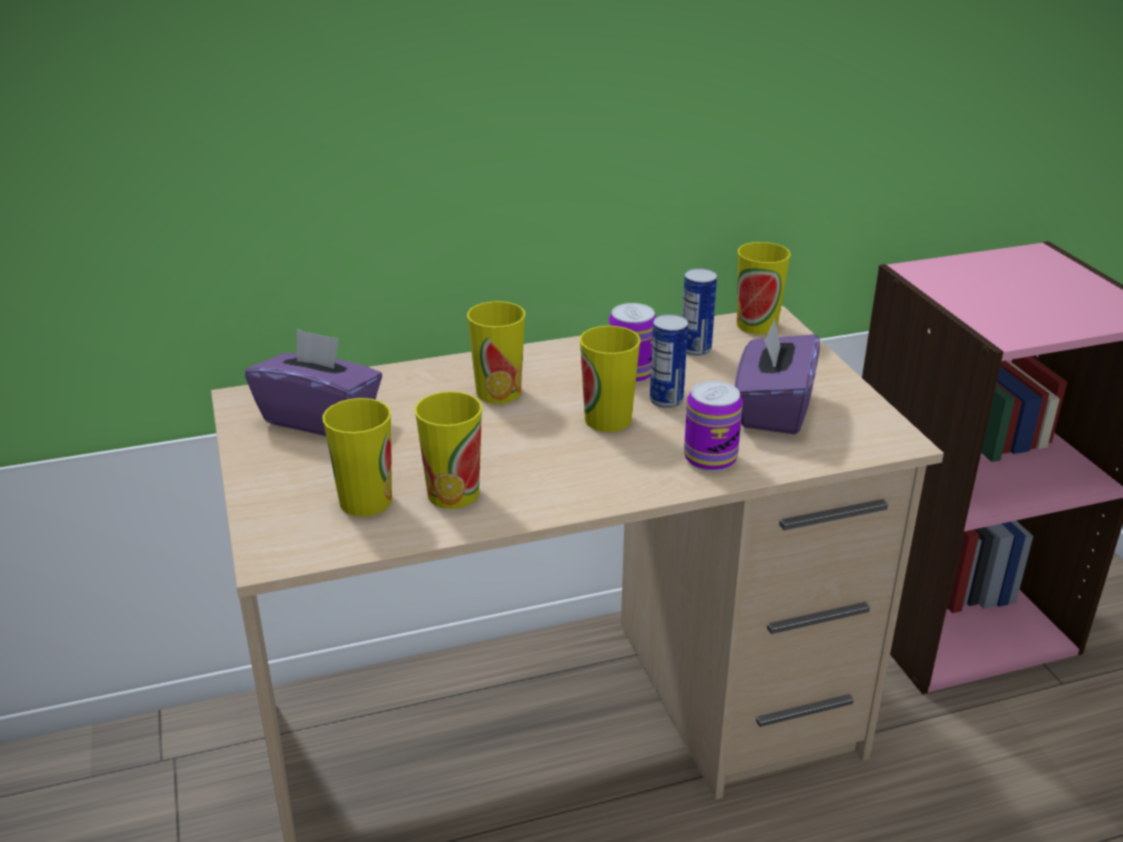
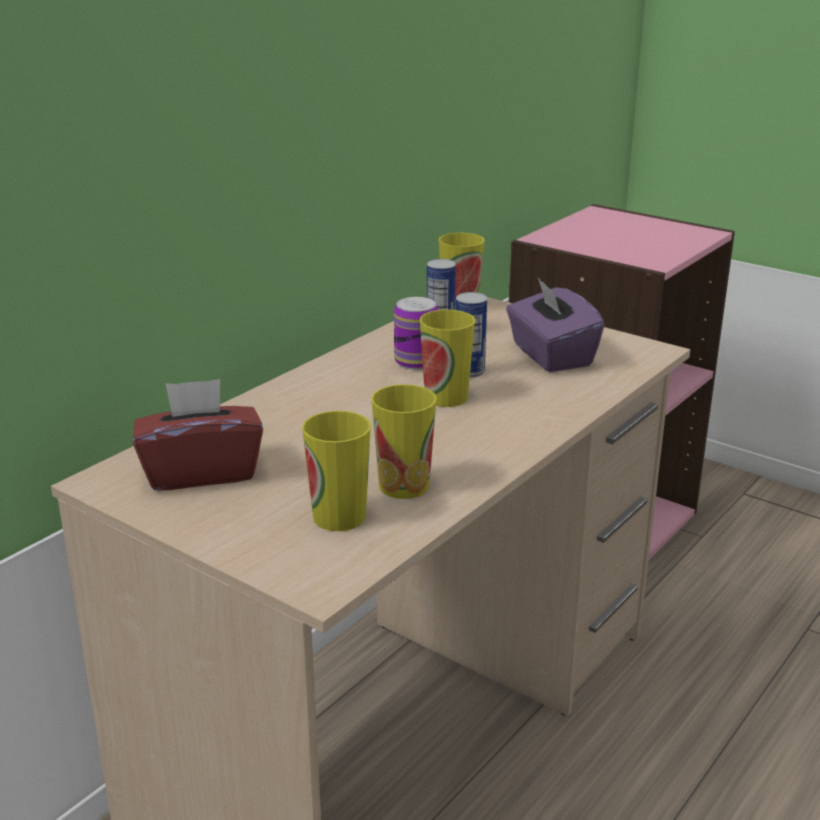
camera: 35 degrees left, 5 degrees down
purple tissue box [245,329,382,436] -> red tissue box [133,379,263,491]
cup [467,301,525,404] -> none
can [684,381,743,472] -> none

